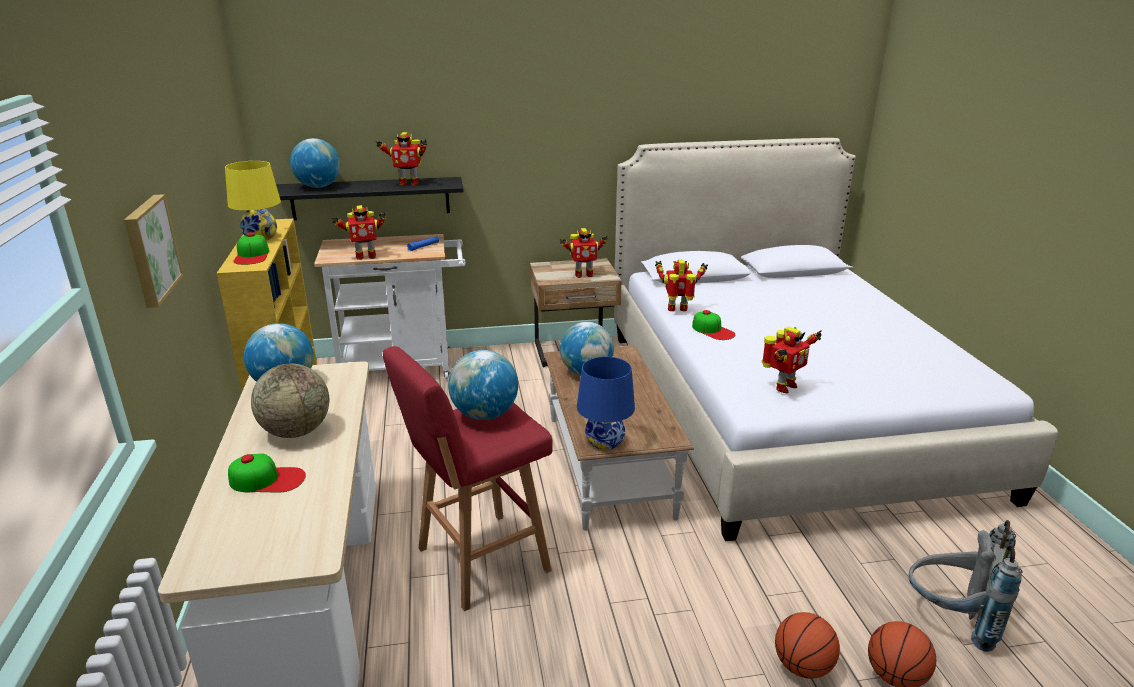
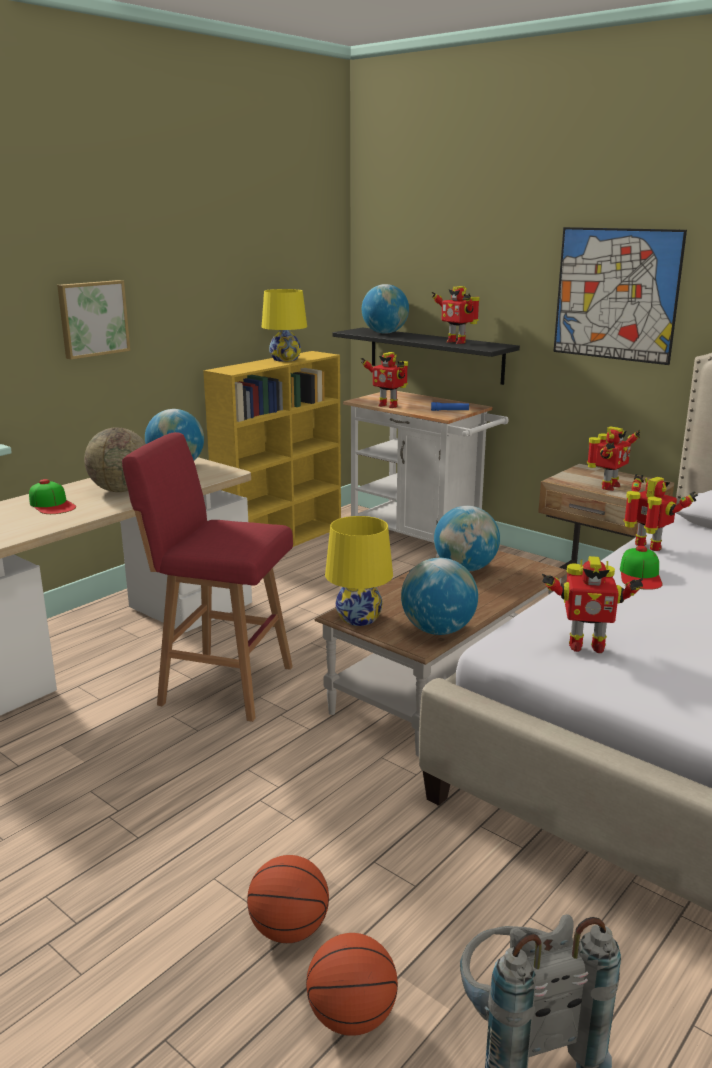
camera: 50 degrees right, 5 degrees down
cap [234,232,269,265] -> none
globe [448,350,518,420] -> globe moved to [401,558,478,635]
toy robot [559,228,608,278] -> toy robot turned 90 degrees counterclockwise [587,426,640,491]
blue table lamp [577,357,635,450] -> yellow table lamp [325,516,393,626]
none -> picture [553,227,687,365]

